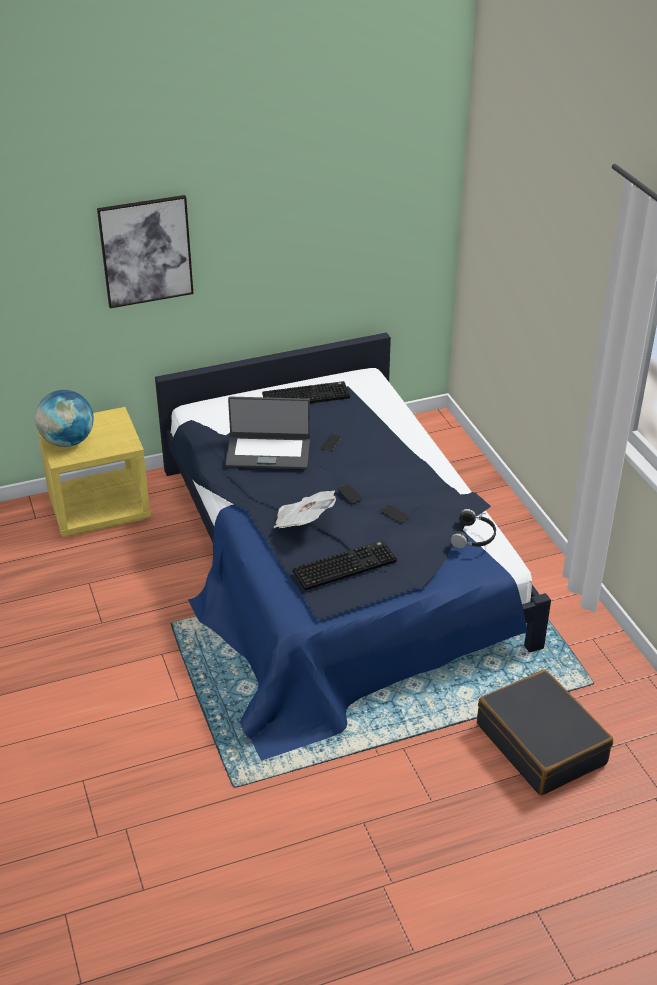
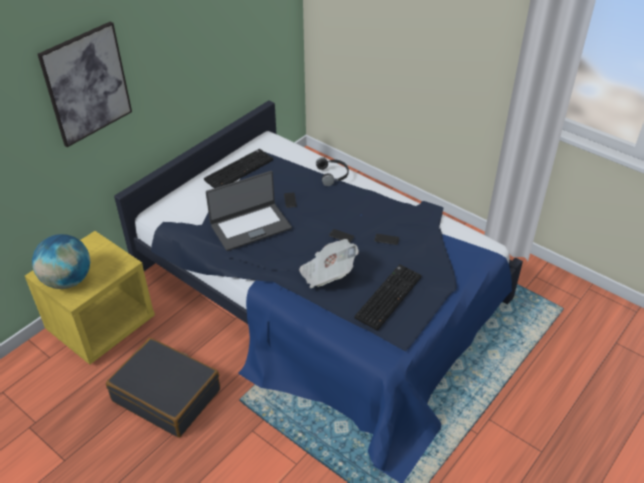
camera: 30 degrees left, 5 degrees up
black headphones [451,509,496,548] -> black headphones moved to [316,157,349,186]
black suitcase [477,669,613,796] -> black suitcase moved to [106,338,220,437]

